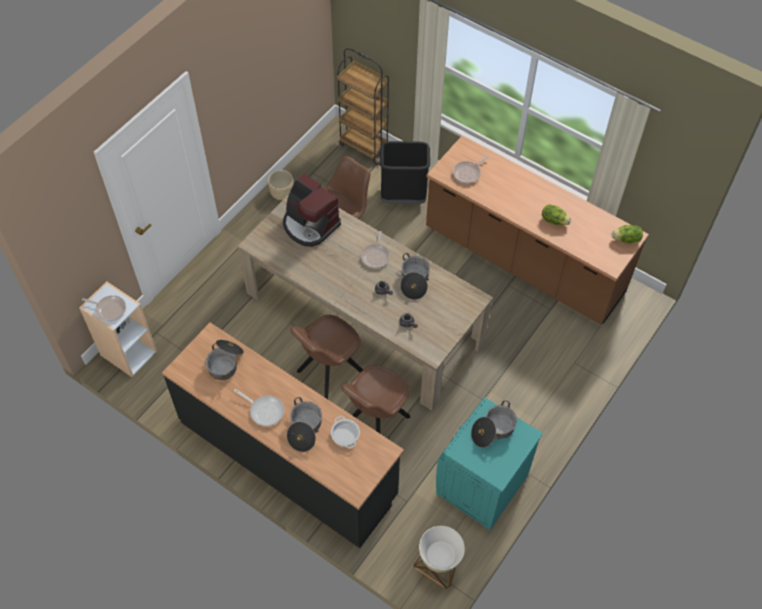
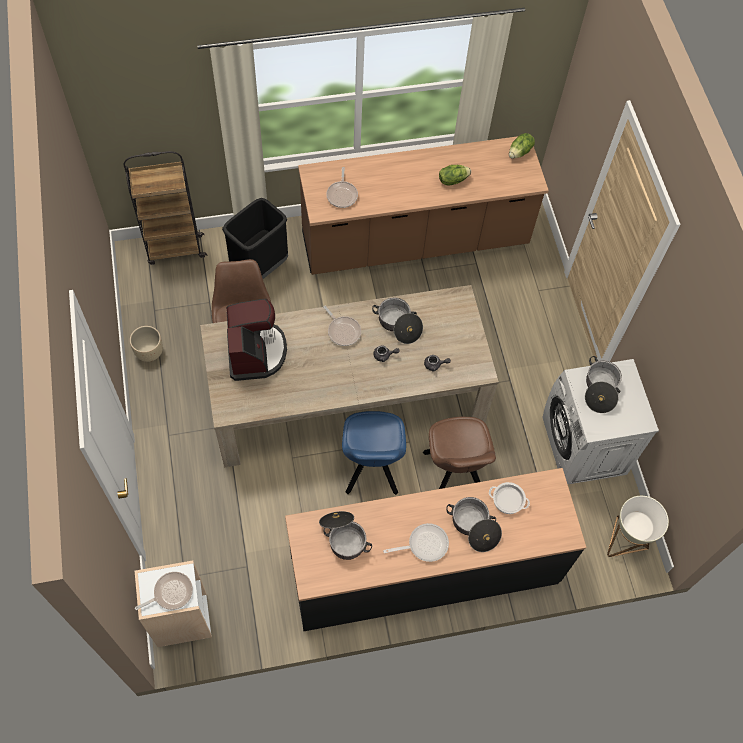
camera: 50 degrees left, 5 degrees up
coffee machine [283,174,341,247] -> coffee machine turned 90 degrees counterclockwise [226,299,287,381]
brown chair [290,315,363,399] -> blue chair [342,411,406,495]
turquoise washing machine [436,398,543,530] -> white washing machine [542,359,659,484]

